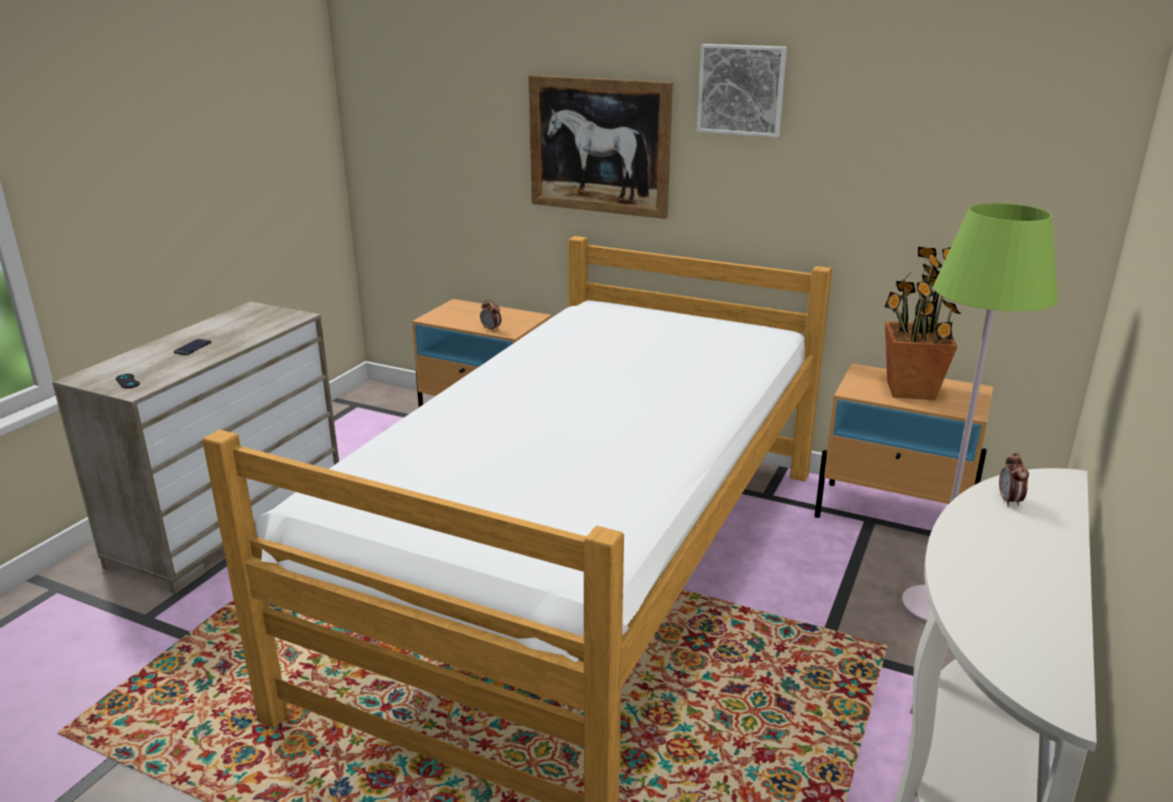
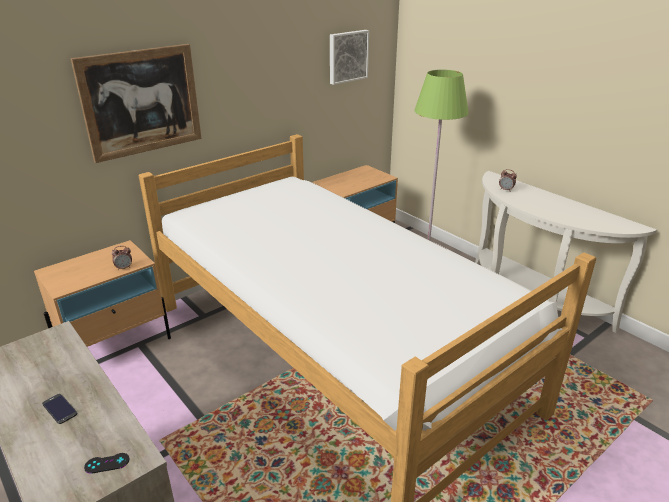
camera: 65 degrees left, 5 degrees up
picture [697,44,787,138] -> picture moved to [330,30,369,85]
potted plant [884,247,961,400] -> none

